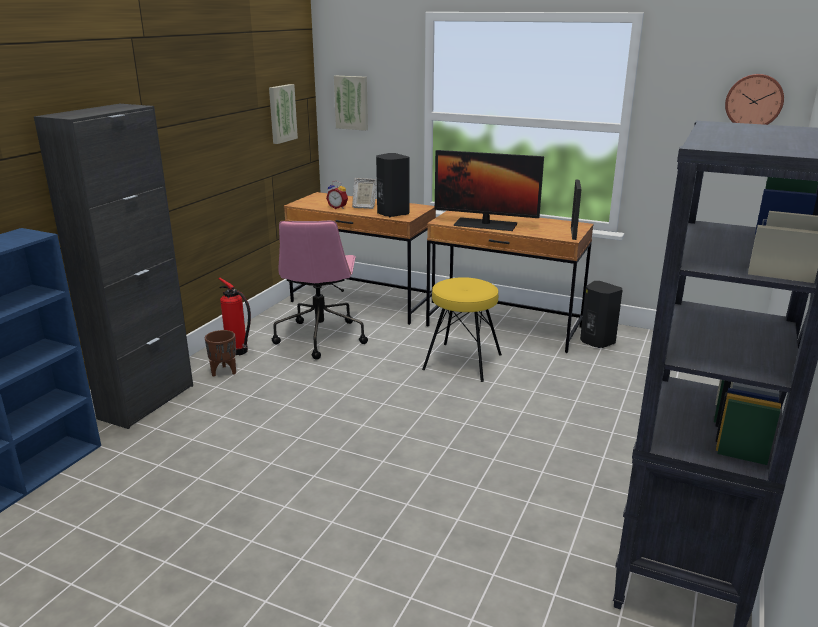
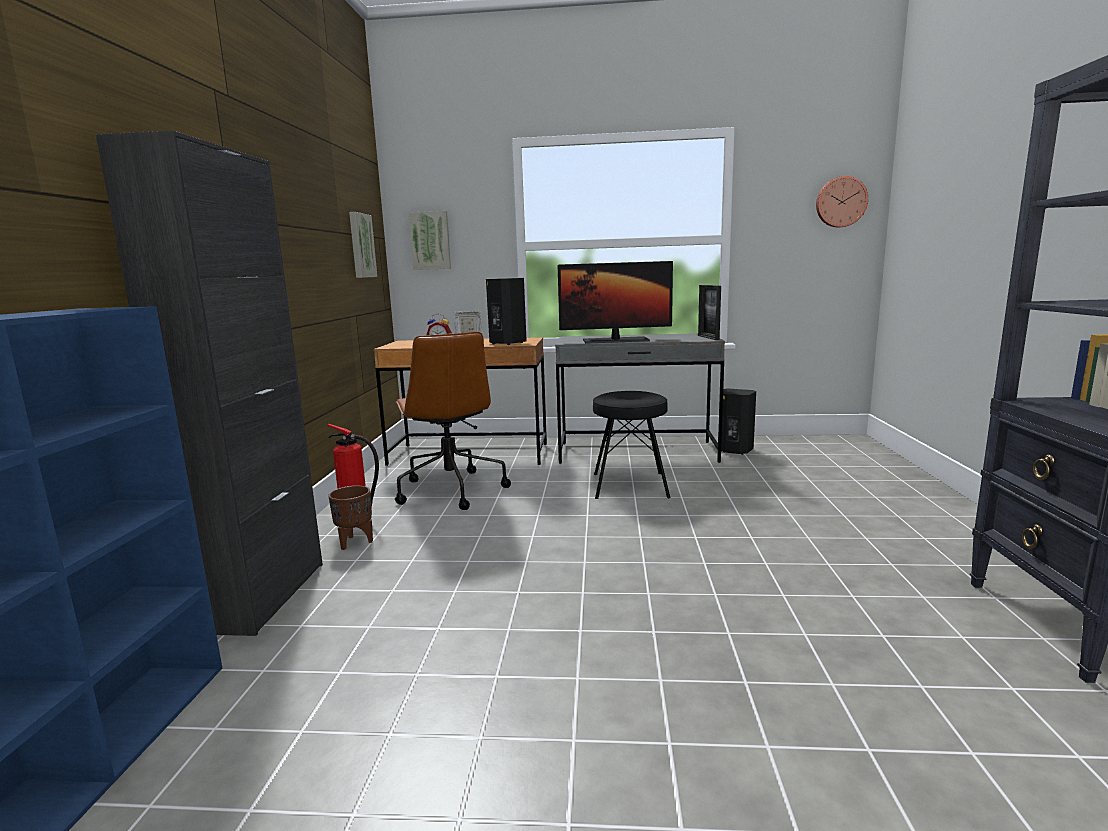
camera: 20 degrees left, 10 degrees down
pink office chair [272,220,368,359] -> brown office chair [395,332,511,510]
yellow stool [422,277,502,382] -> black stool [593,391,671,499]
brown desk [426,211,594,353] -> grey desk [555,333,725,464]

